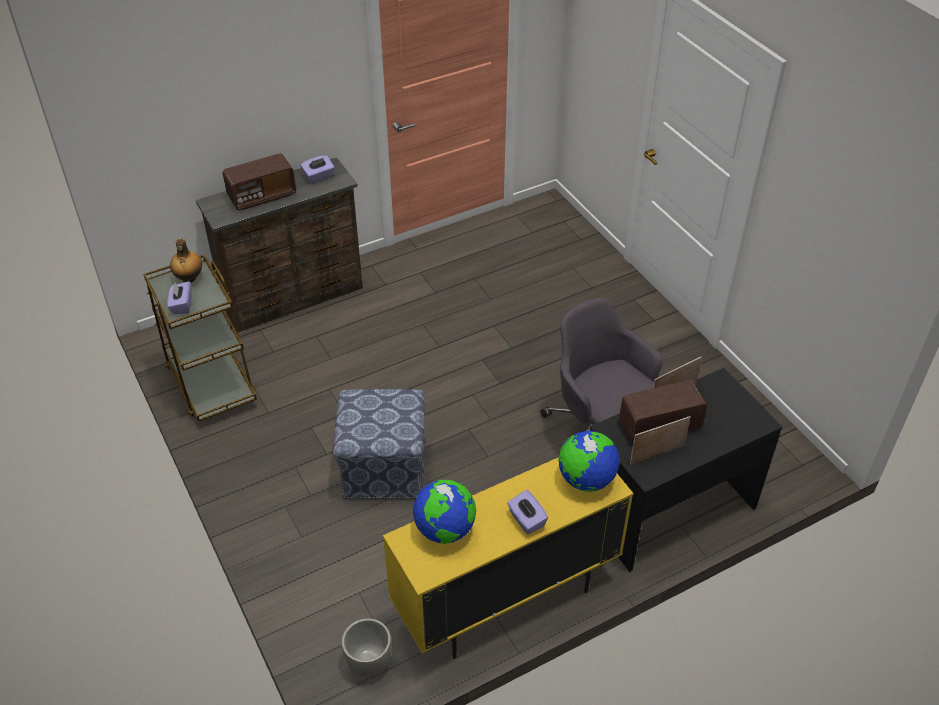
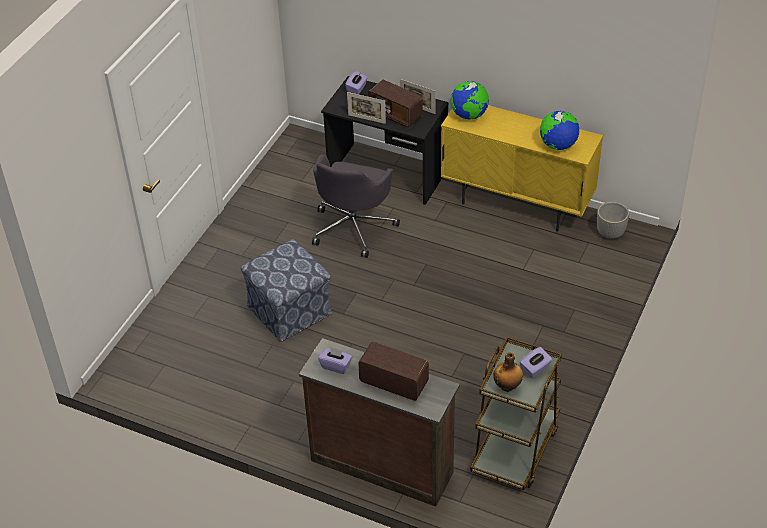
camera: 125 degrees left, 0 degrees up
ottoman [333,389,425,499] -> ottoman moved to [241,239,332,342]
purple tissue box [507,490,548,534] -> purple tissue box moved to [345,71,368,95]

